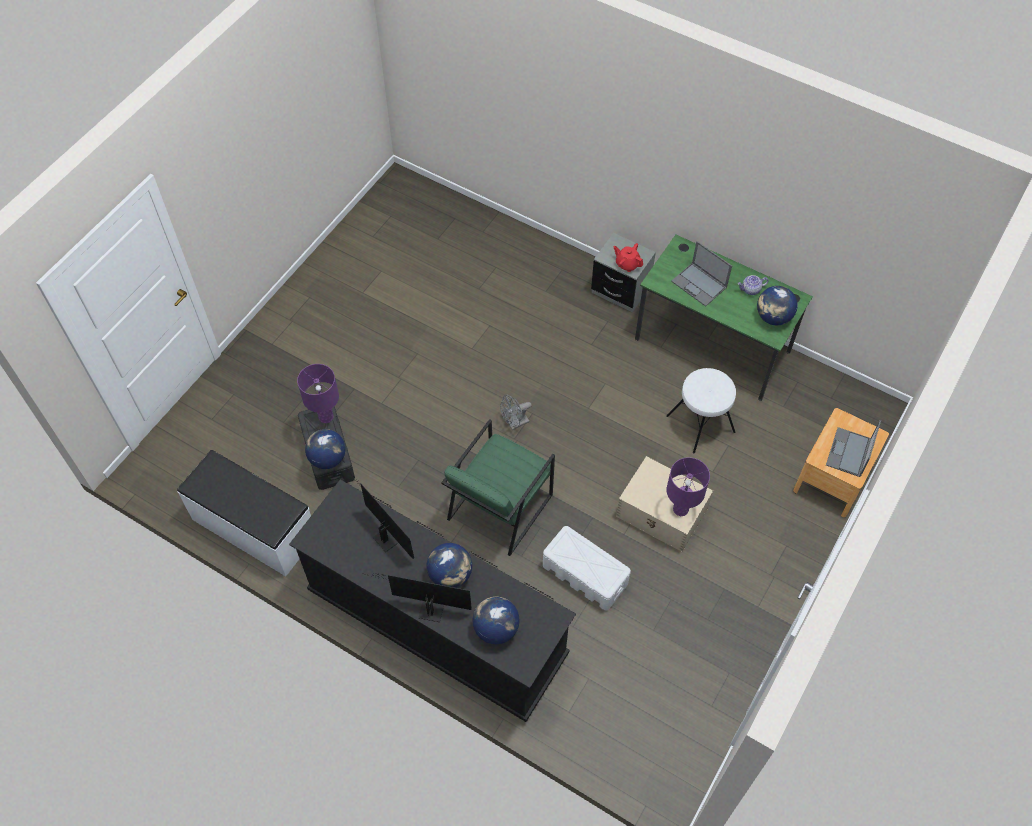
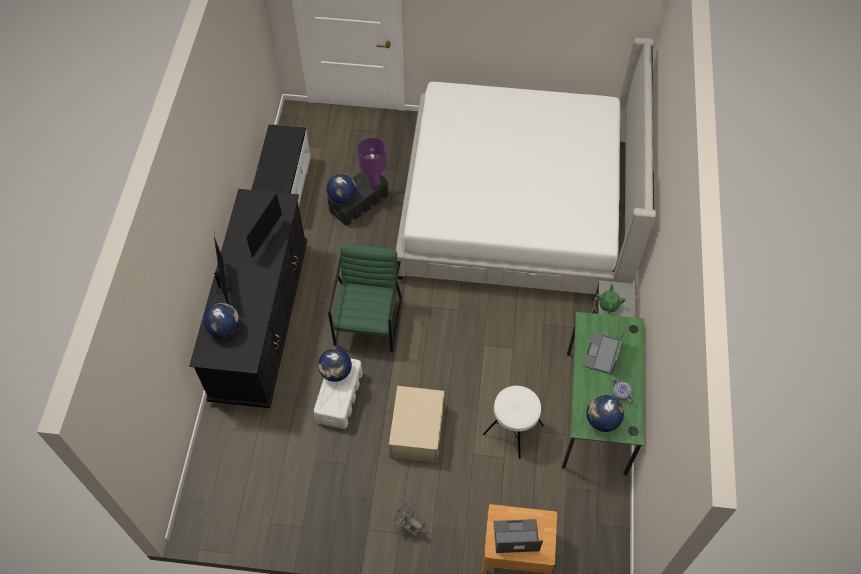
camera: 65 degrees right, 0 degrees up
globe [427,543,472,588] -> globe moved to [318,348,352,382]
green armchair [441,419,555,556] -> green armchair turned 90 degrees clockwise [328,244,402,352]
grey fan [500,395,532,430] -> grey fan moved to [393,502,422,537]
red teapot [614,243,643,272] -> green teapot [597,284,626,313]
purple table lamp [666,457,710,516] -> none
none -> bed [396,37,656,294]

